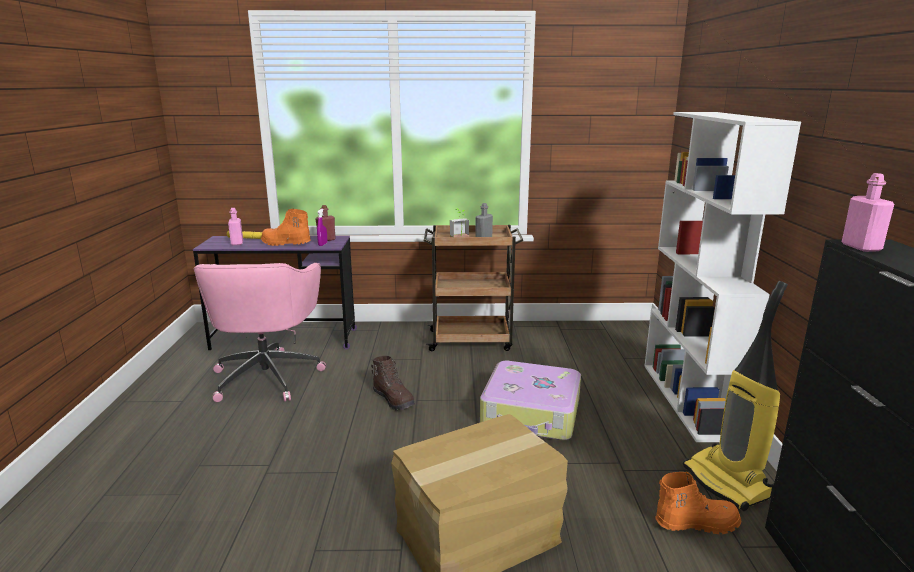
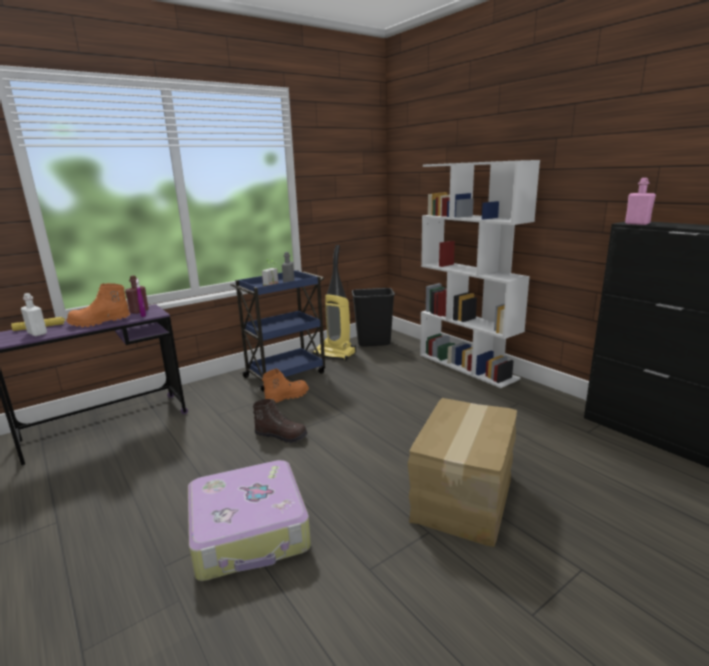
camera: 35 degrees left, 0 degrees up
pink office chair [194,263,326,402] -> none
pink bottle [228,208,243,246] -> white bottle [21,293,47,336]
brown cart [424,225,524,351] -> blue cart [230,270,325,392]
suitcase [480,361,581,440] -> suitcase moved to [188,460,311,581]
orange boot [655,471,742,534] -> orange boot moved to [262,368,309,403]
vacuum cleaner [683,281,788,511] -> vacuum cleaner moved to [313,245,356,361]
none -> black trash can [352,288,395,347]

